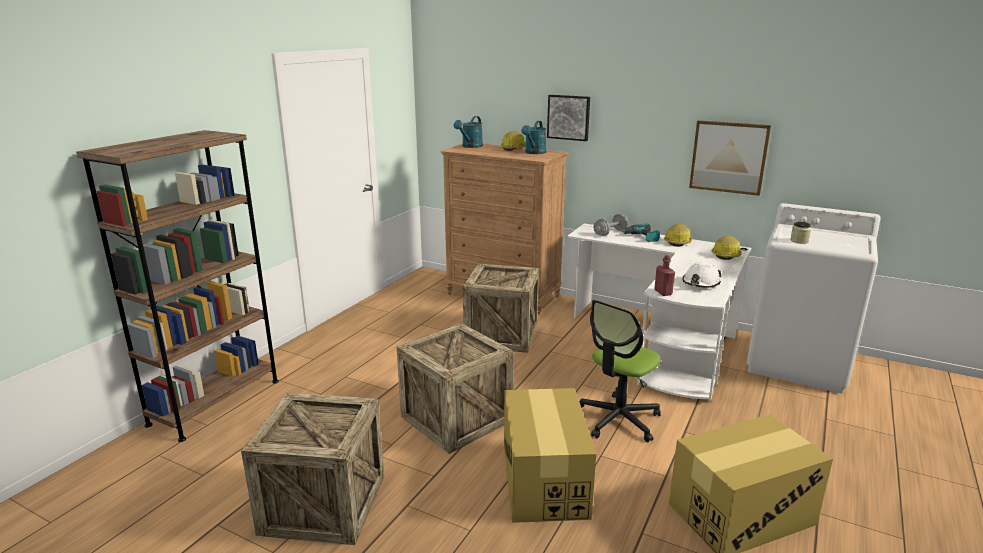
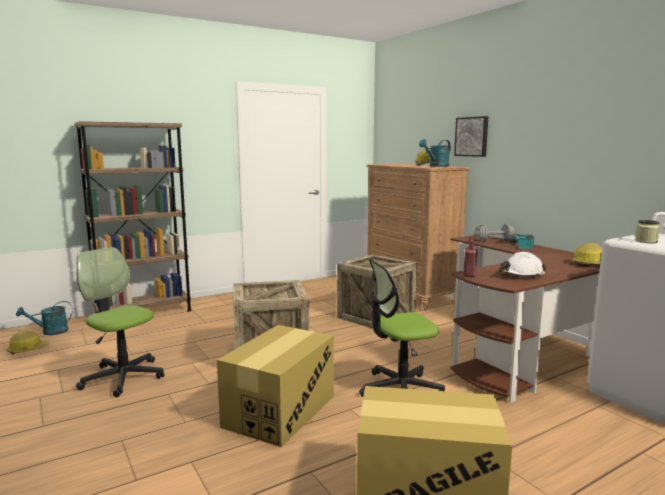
camera: 30 degrees right, 10 degrees down
crate [241,393,384,545] -> office chair [76,247,164,397]
turquoise watering can [454,116,483,148] -> turquoise watering can moved to [16,301,73,335]
white desk [567,223,751,403] -> brown desk [450,235,600,403]
hard hat [664,224,692,247] -> hard hat moved to [7,331,49,354]
picture [689,120,771,196] -> none

